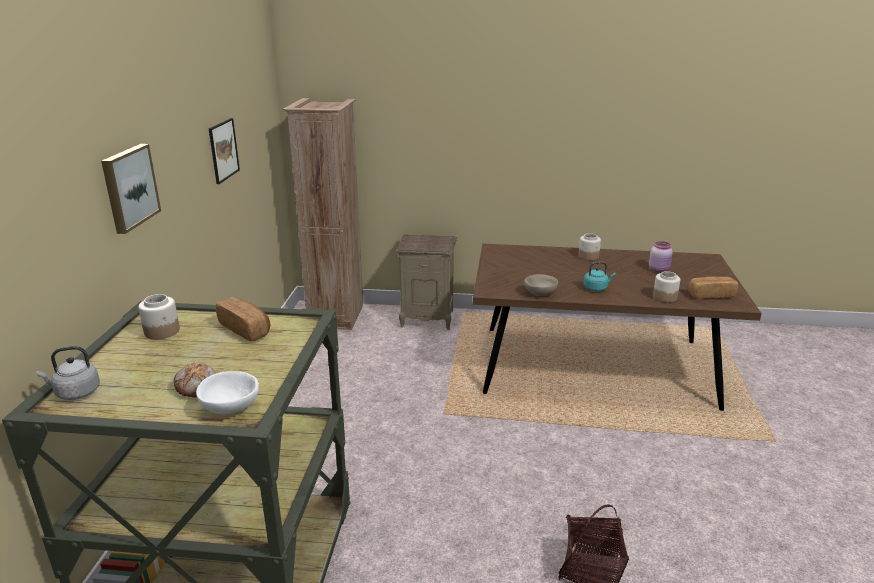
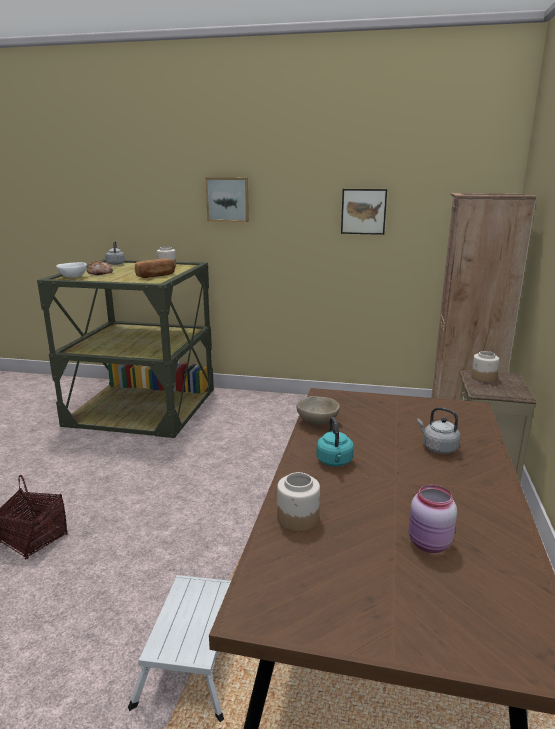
camera: 95 degrees right, 5 degrees down
jar [578,233,601,260] -> jar moved to [471,351,499,382]
bread [687,276,738,299] -> none
none -> white step ladder [128,575,231,722]
none -> grey kettle [417,407,461,454]

